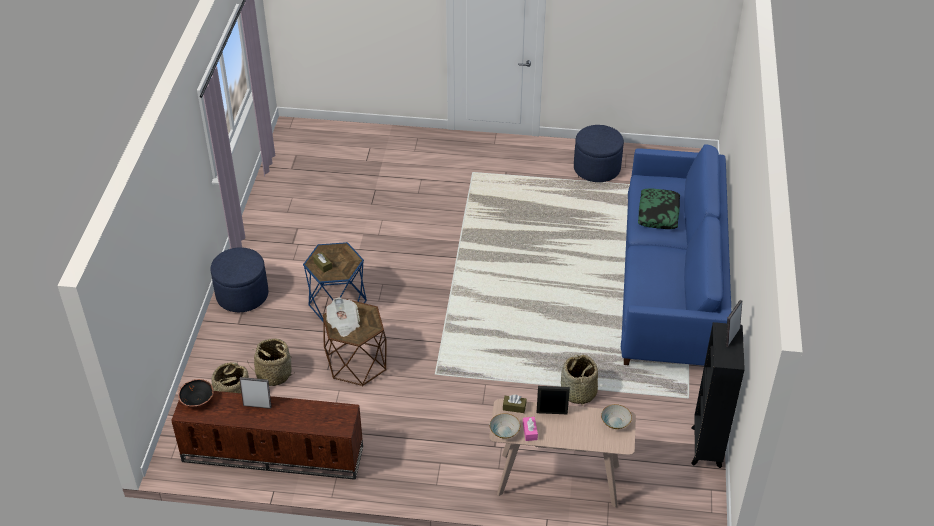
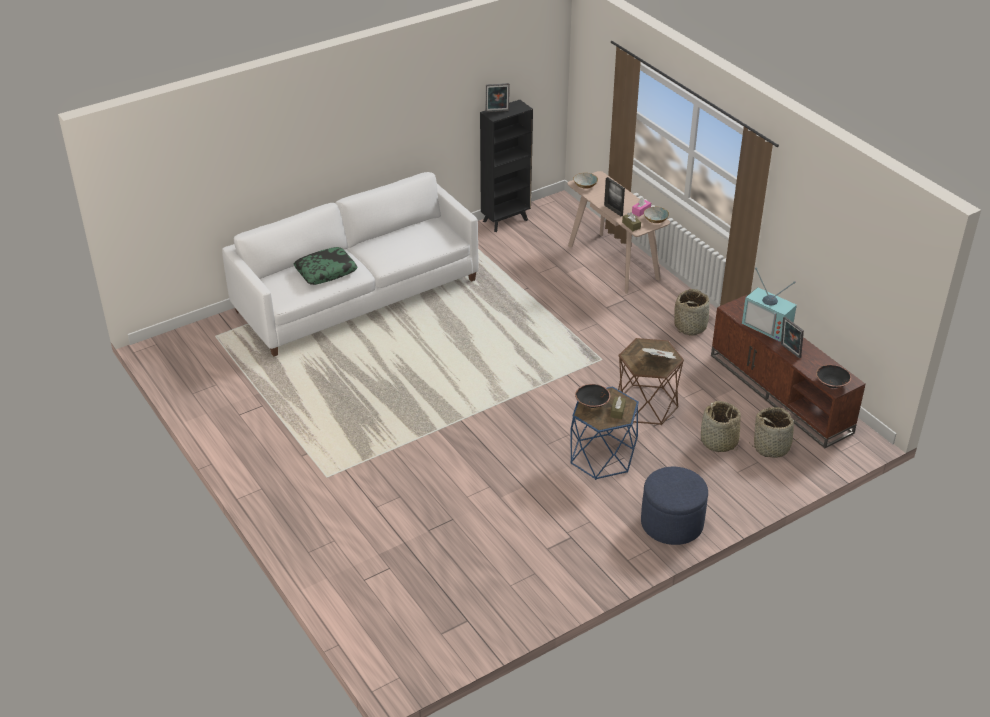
camera: 130 degrees left, 5 degrees down
basket [561,355,598,406] -> basket moved to [674,289,710,335]
blue ottoman [574,125,624,182] -> none
blue sofa [621,144,731,366] -> white sofa [222,172,479,356]
none -> black bowl [575,384,611,408]
none -> television [742,268,797,342]

